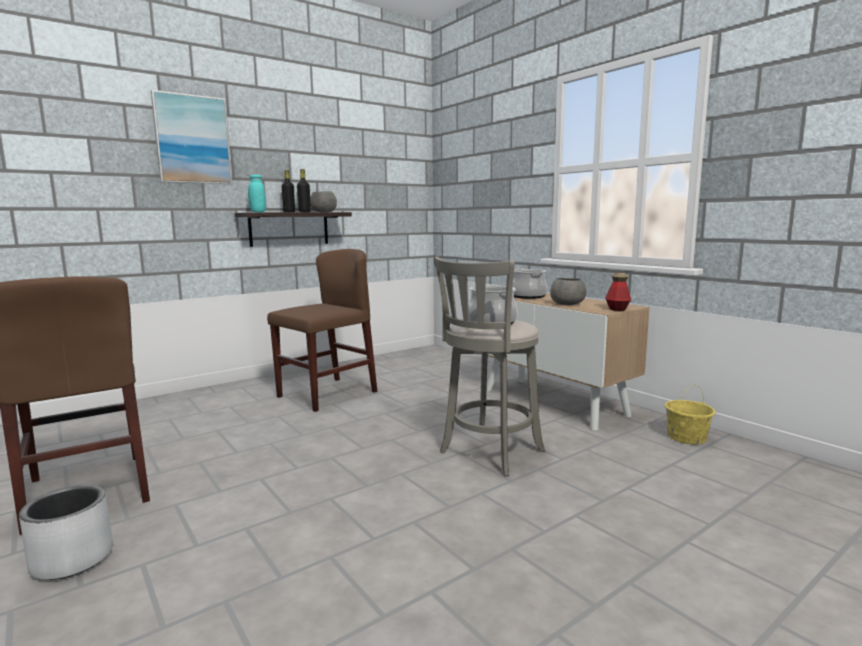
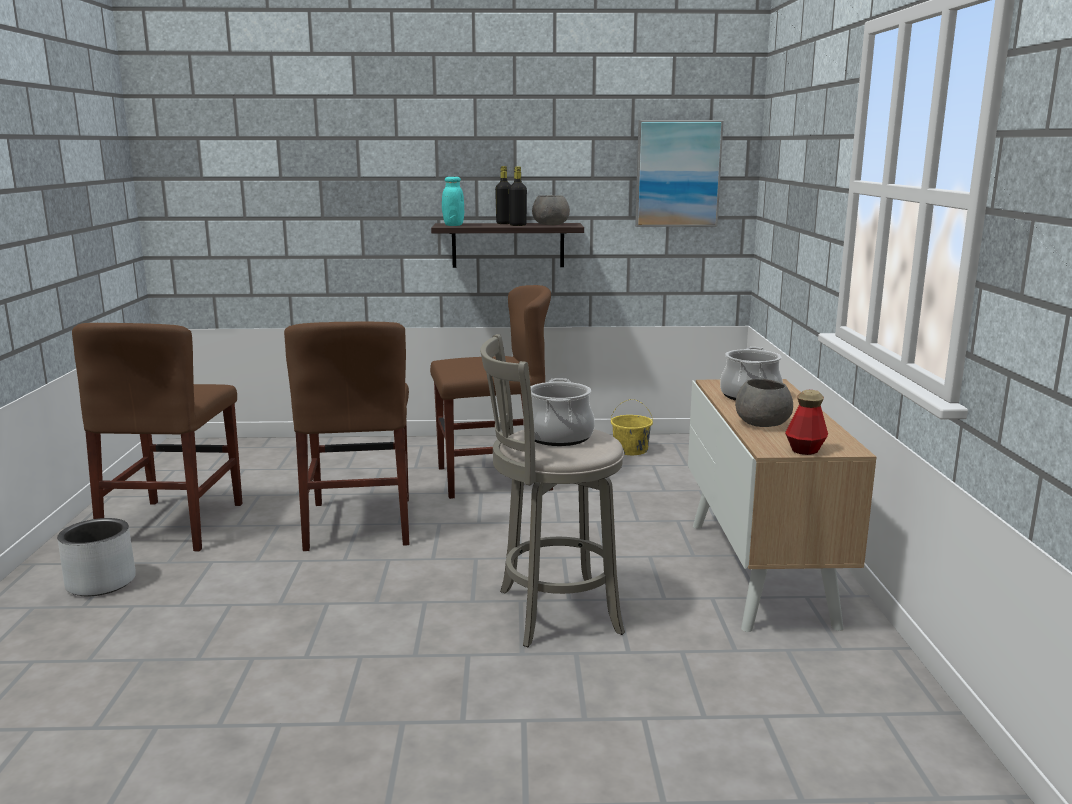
camera: 35 degrees right, 5 degrees up
picture [151,90,232,184] -> picture moved to [635,120,724,227]
yellow bucket [665,385,715,444] -> yellow bucket moved to [611,399,653,455]
none -> brown chair [284,322,409,551]

